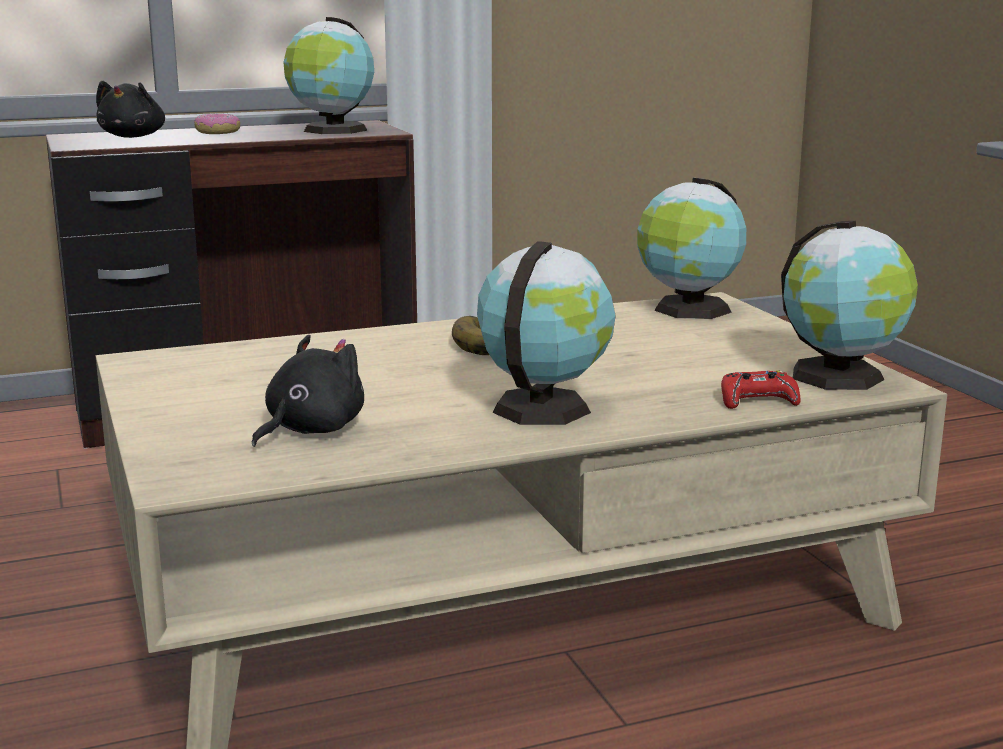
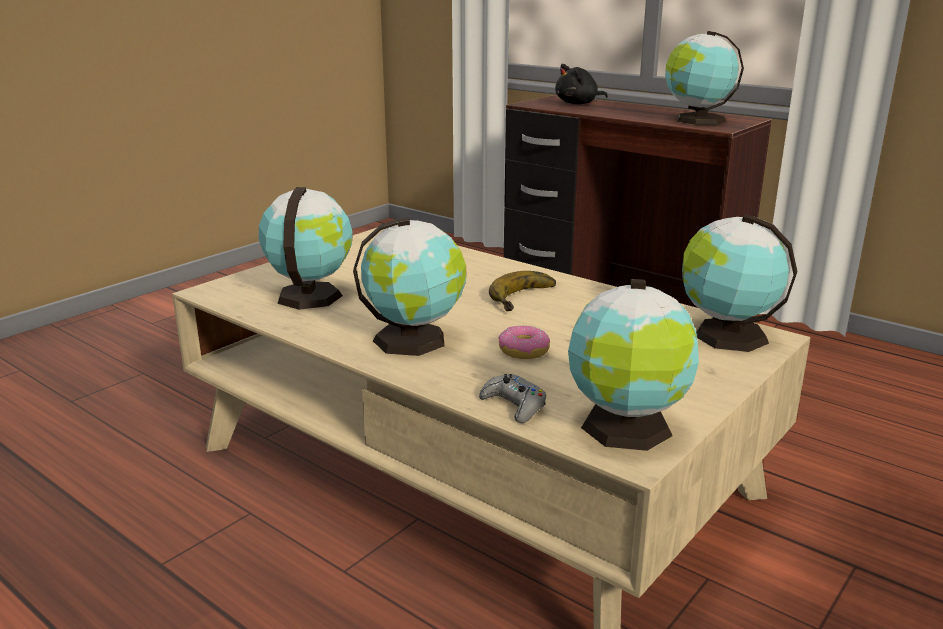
camera: 60 degrees right, 5 degrees up
donut [194,113,240,134] -> donut moved to [498,326,550,359]
black plush toy [252,335,364,447] -> globe [259,187,353,310]
red game controller [721,370,801,409] -> grey game controller [479,374,546,423]

